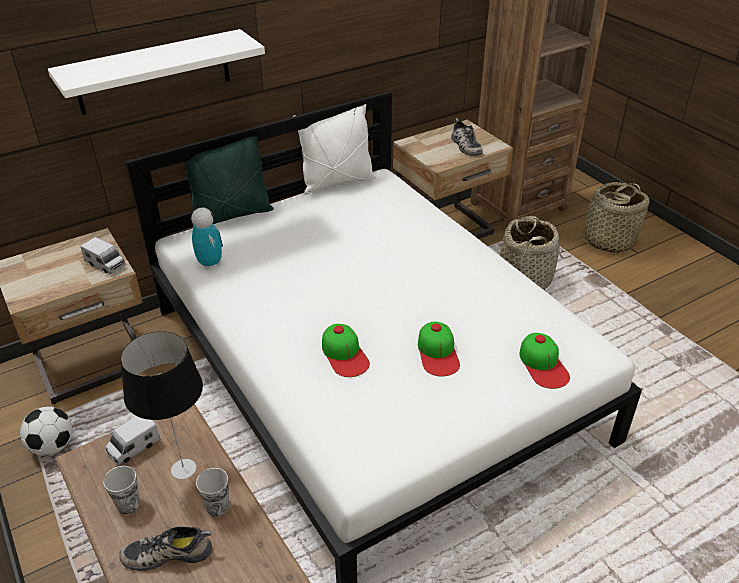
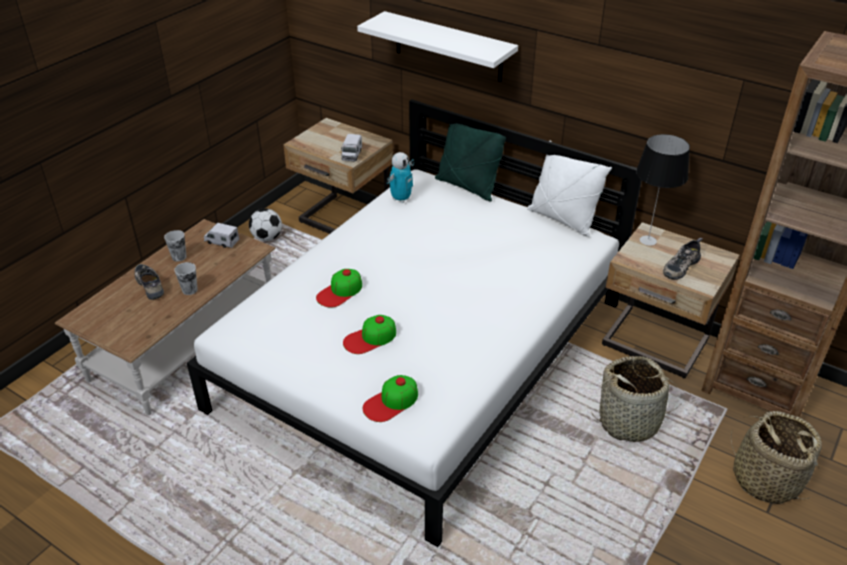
camera: 65 degrees right, 0 degrees up
table lamp [121,331,203,479] -> table lamp moved to [636,134,690,246]

